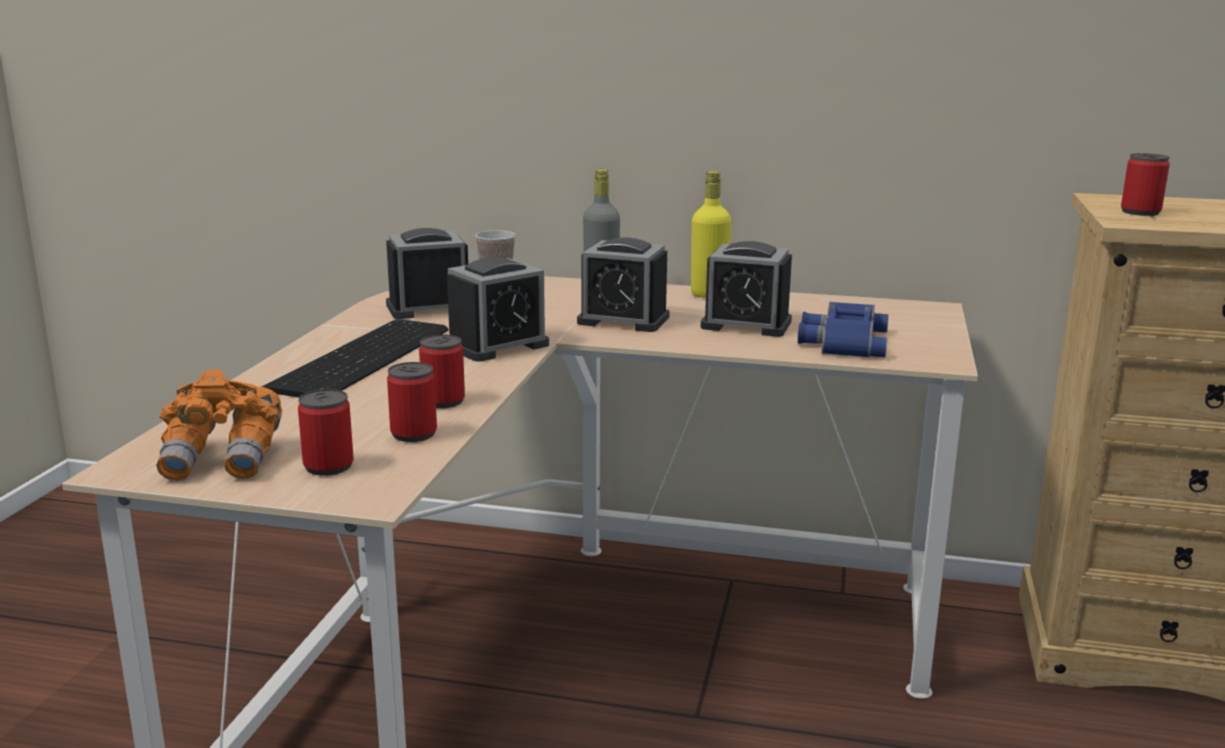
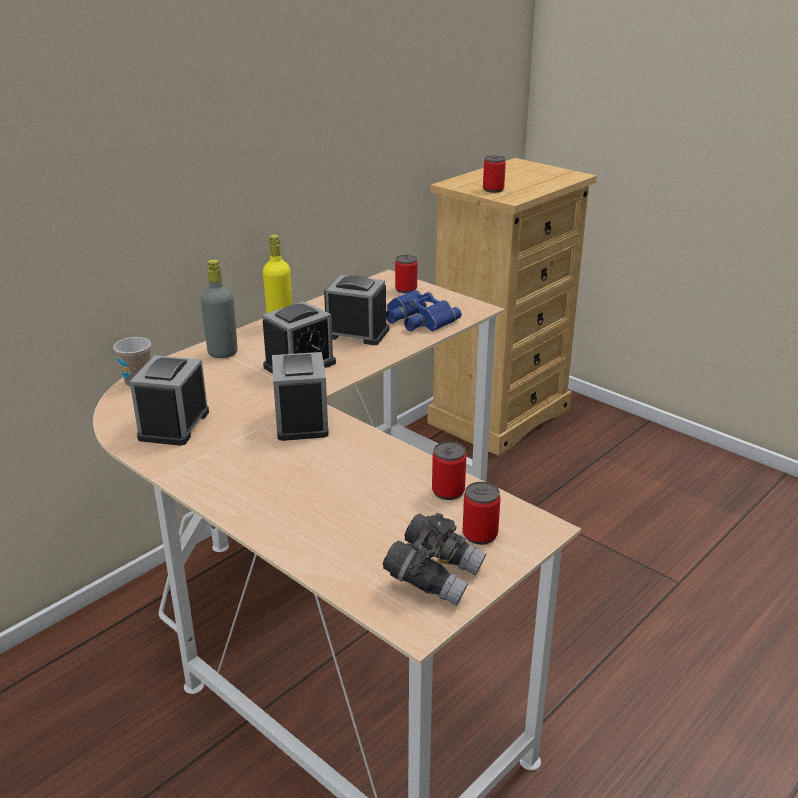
camera: 60 degrees left, 10 degrees up
orange binoculars [156,369,282,480] -> grey binoculars [382,513,486,606]
keyboard [262,319,448,397] -> none
can [419,334,465,408] -> can moved to [395,255,417,293]
alarm clock [701,241,792,337] -> alarm clock turned 120 degrees counterclockwise [324,275,389,345]

